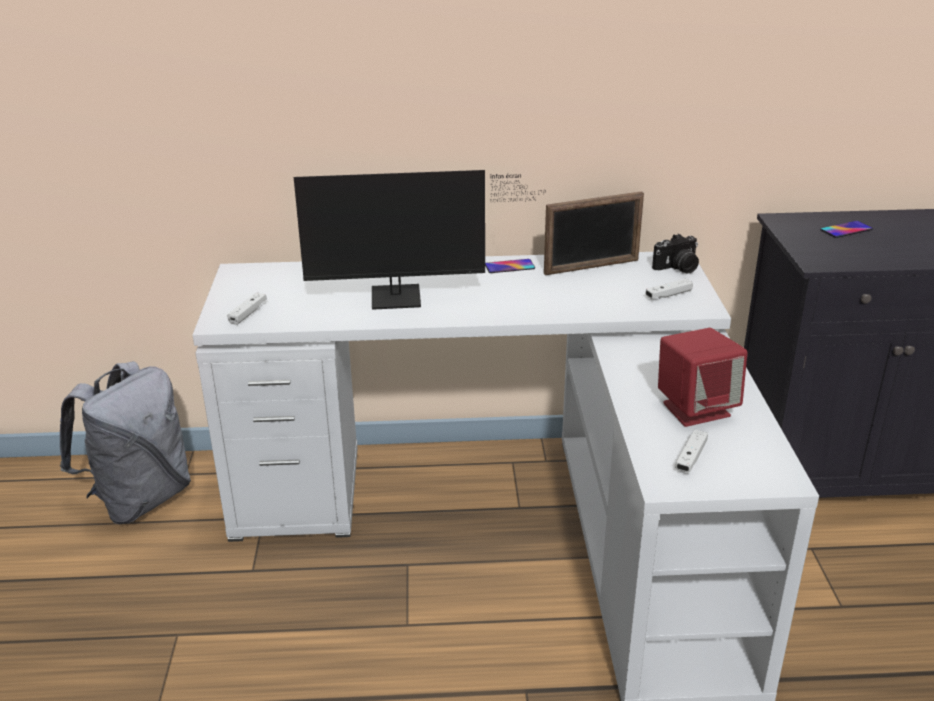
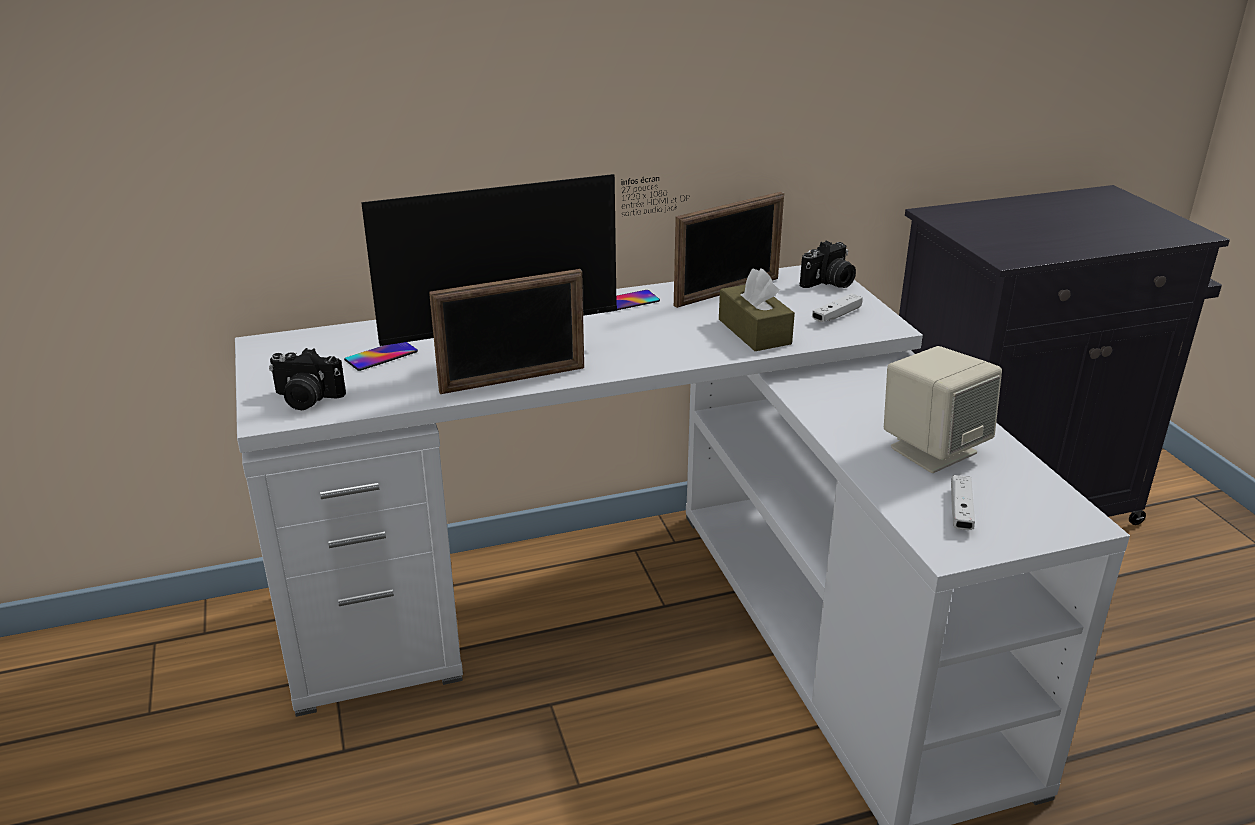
camera: 15 degrees left, 0 degrees up
grey backpack [60,361,191,524] -> none
white game controller [227,292,267,325] -> camera [269,348,346,410]
red speaker [658,328,748,427] -> beige speaker [884,346,1002,473]
phone [820,221,873,238] -> phone moved to [344,342,418,371]
none -> picture frame [429,269,584,394]
none -> brown tissue box [719,268,795,351]

